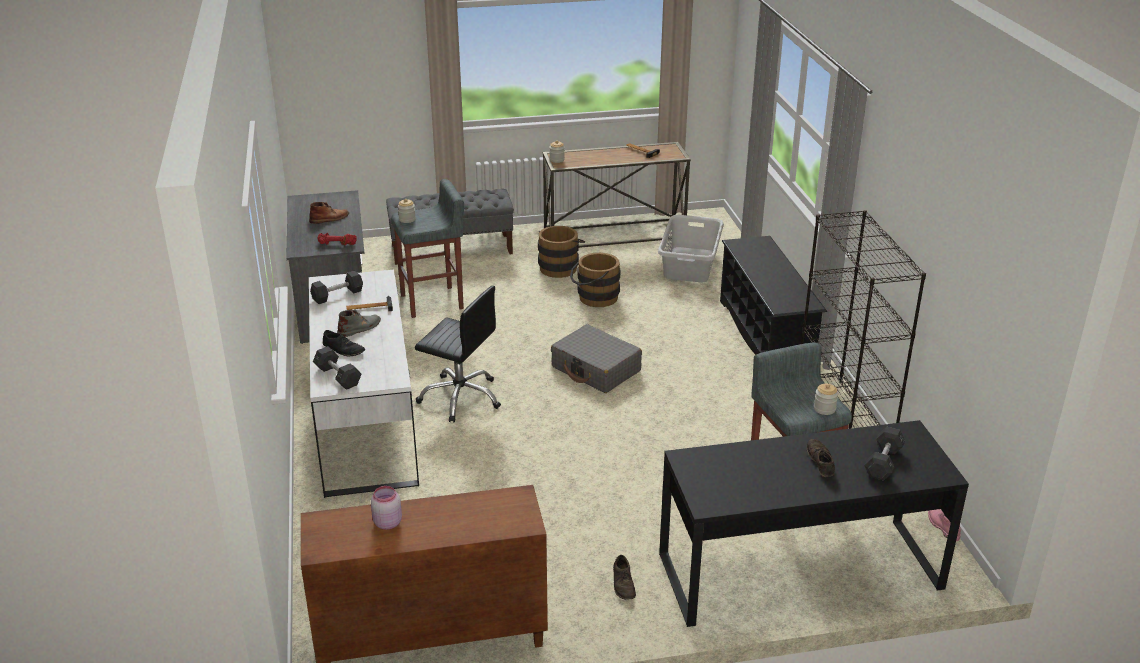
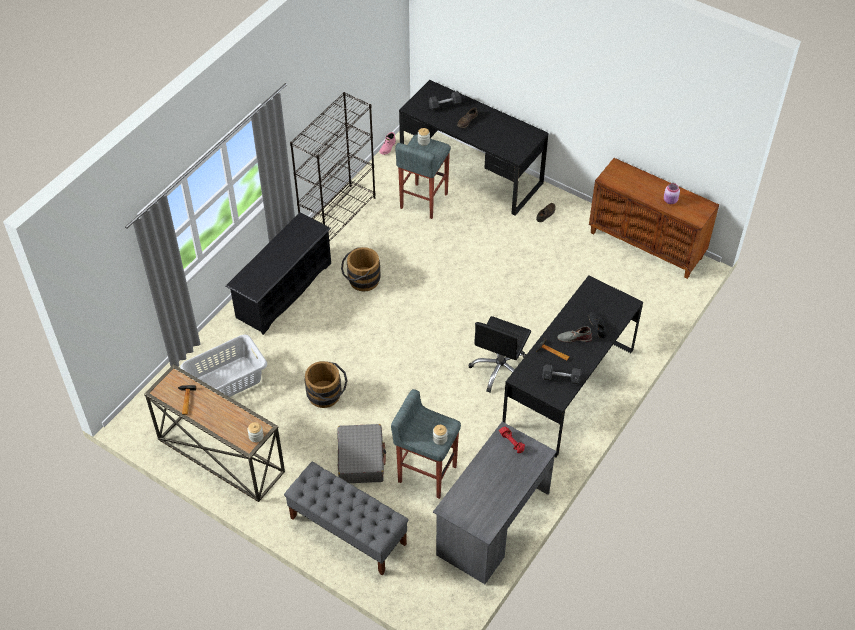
camera: 135 degrees left, 20 degrees up
brown boot [309,202,349,224] -> none
white desk [309,270,419,498] -> black desk [502,275,643,458]
grey dumbbell [313,346,361,390] -> none
black office chair [415,286,501,422] -> black office chair turned 135 degrees counterclockwise [468,316,531,393]
brown bucket [538,226,585,278] -> brown bucket moved to [341,247,381,292]
grey suitcase [551,324,642,393] -> grey suitcase moved to [337,424,386,483]

